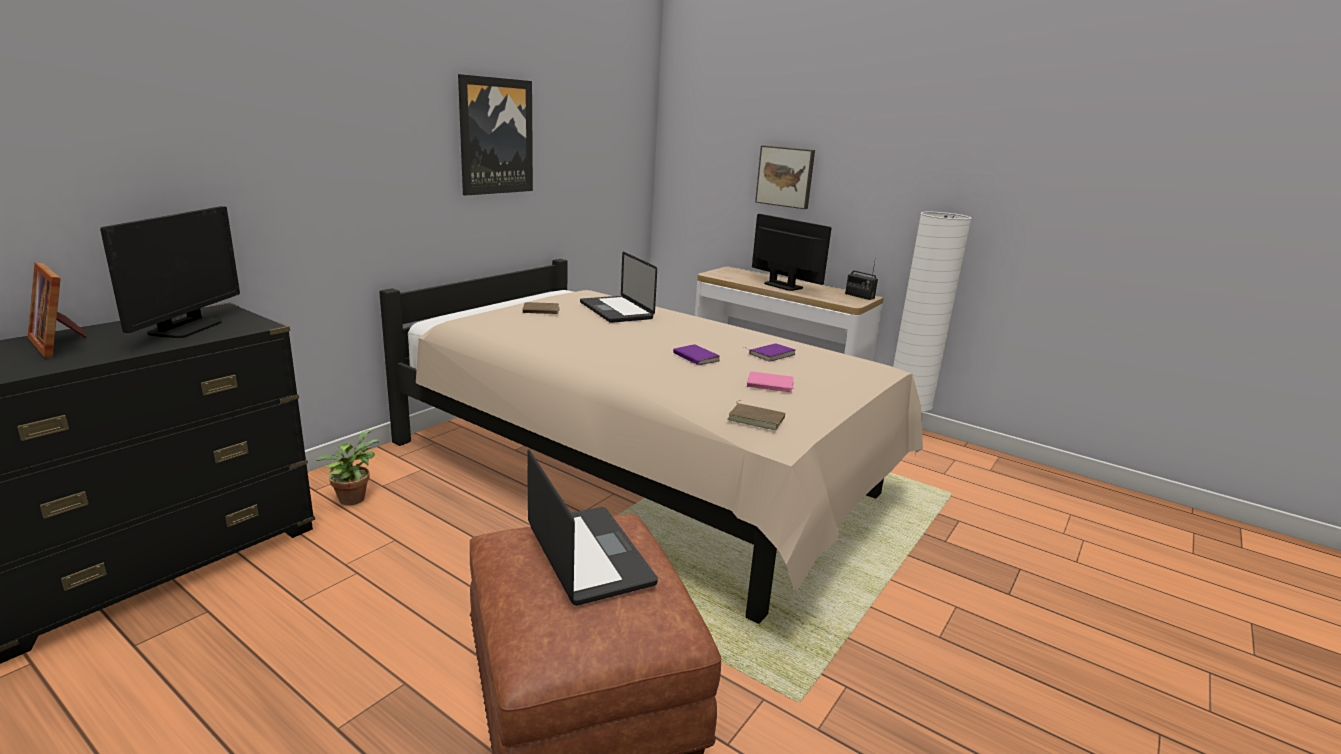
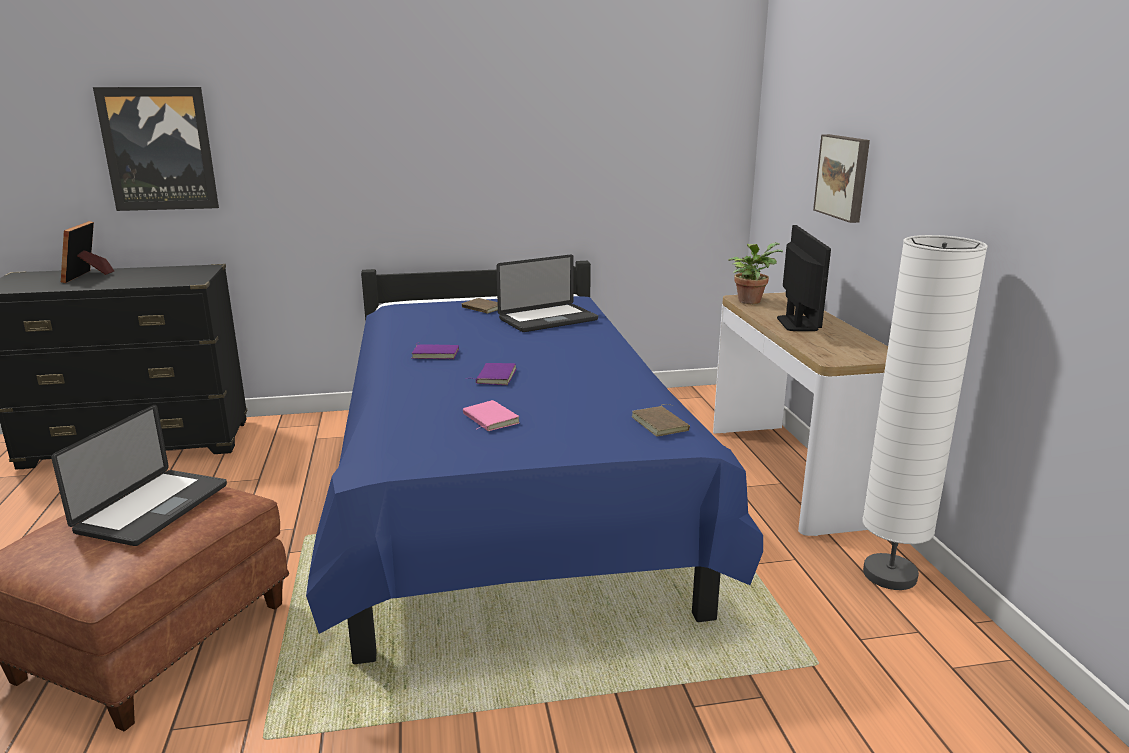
camera: 45 degrees right, 0 degrees up
monitor [100,206,240,338] -> none
potted plant [316,430,379,505] -> potted plant moved to [728,242,783,304]
beige bed [379,259,923,624] -> blue bed [306,261,763,664]
picture [458,74,533,196] -> picture moved to [93,87,219,211]
laptop [580,252,657,323] -> laptop turned 135 degrees counterclockwise [496,254,598,332]
brown book [727,400,785,430] -> brown book moved to [632,404,690,437]
purple book [747,343,795,362] -> purple book moved to [412,342,459,359]
radio [845,257,878,300] -> none

